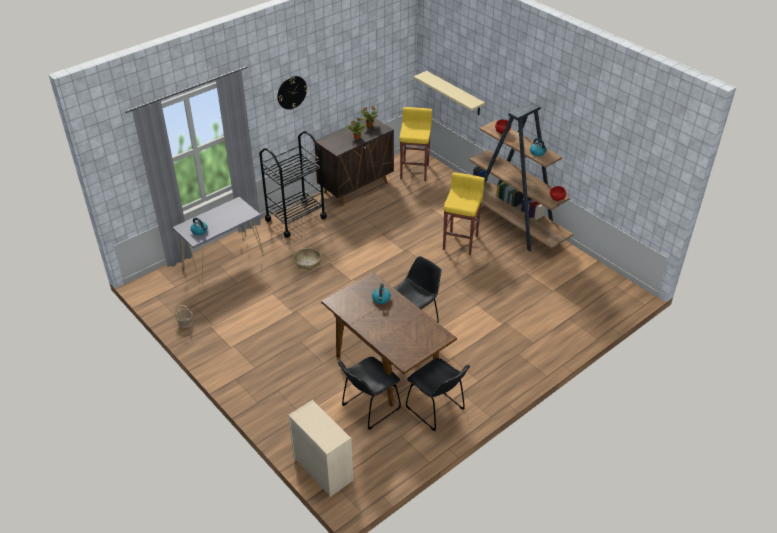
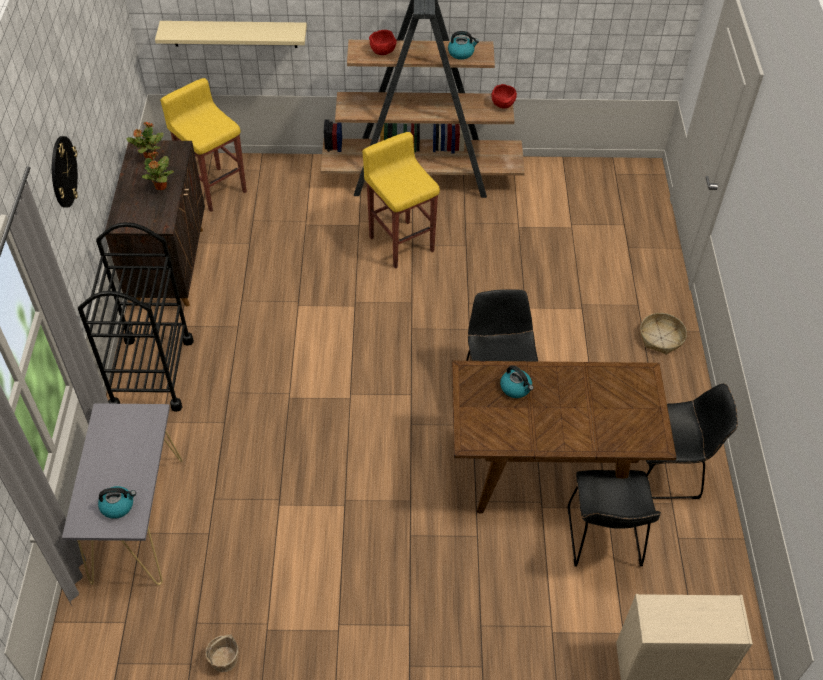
camera: 50 degrees left, 10 degrees up
basket [294,248,321,270] -> basket moved to [640,313,687,355]

